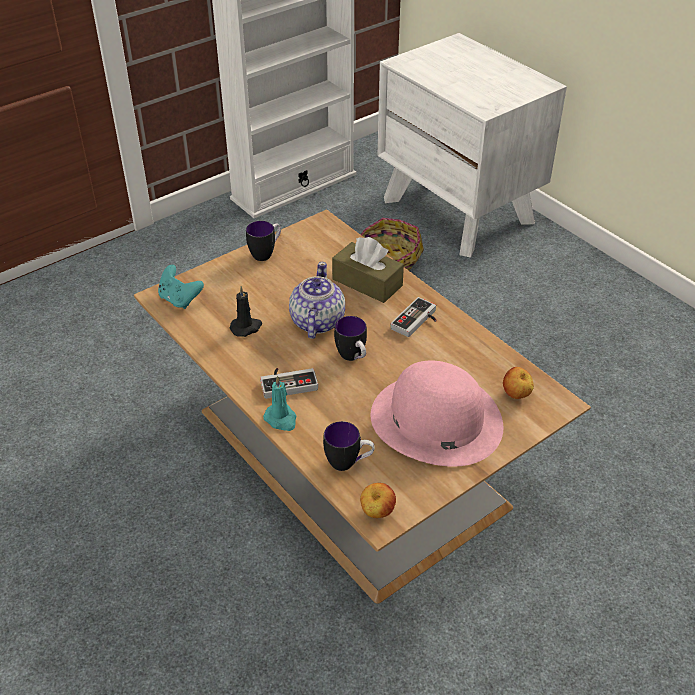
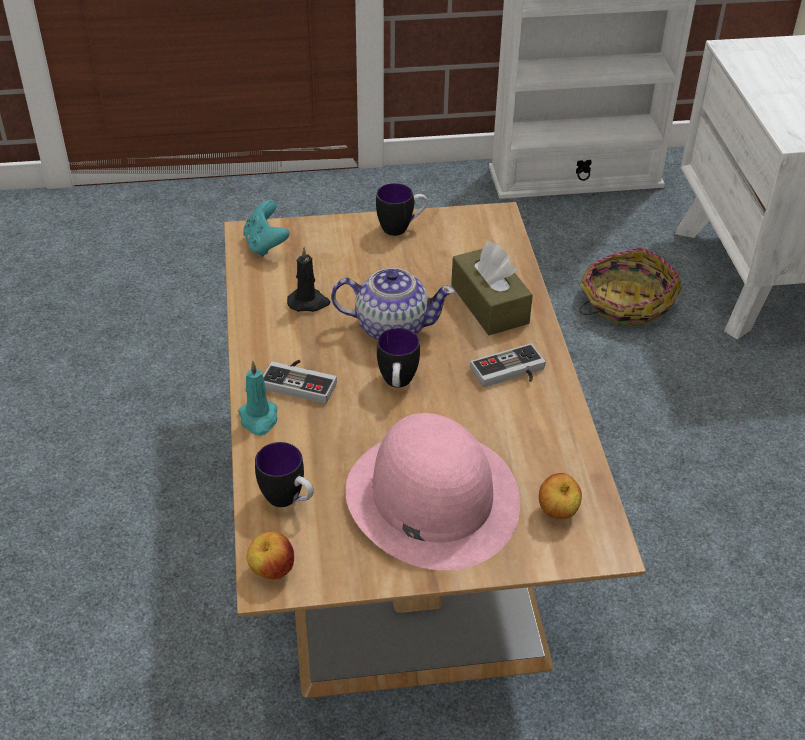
camera: 30 degrees right, 0 degrees up
teapot [289,262,345,339] -> teapot turned 60 degrees clockwise [331,268,455,340]

